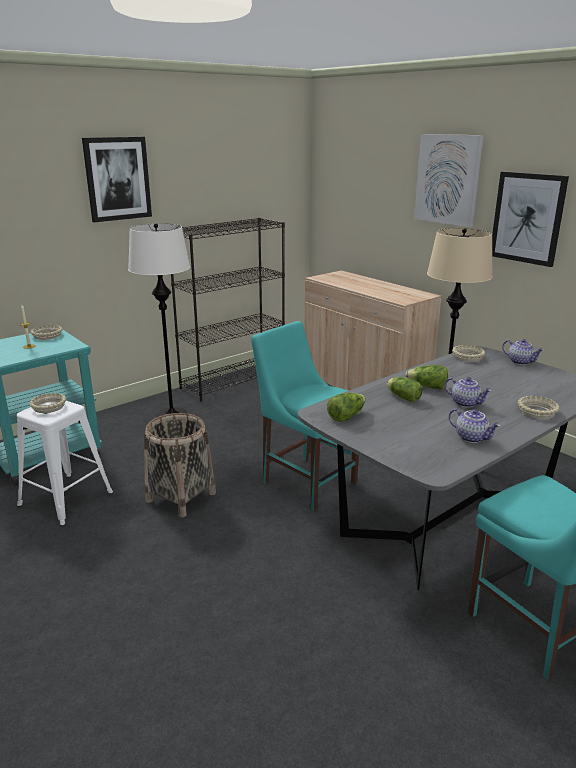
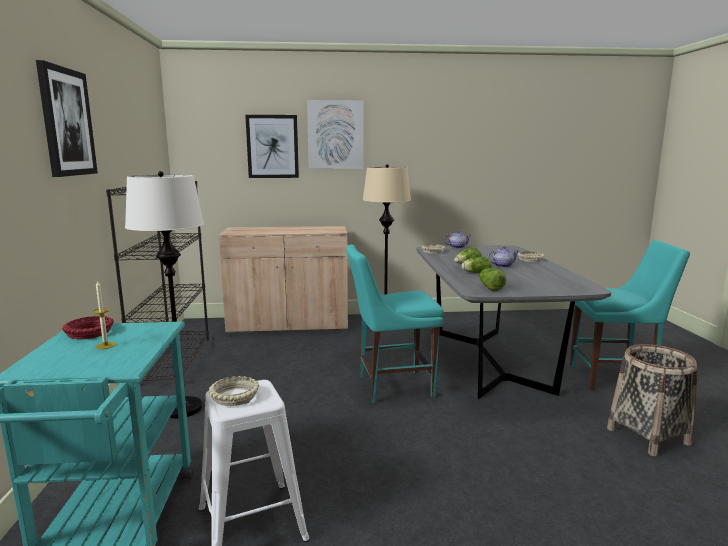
camera: 55 degrees left, 10 degrees down
beige bowl [31,325,63,340] -> red bowl [62,316,114,339]
basket [144,413,216,517] -> basket moved to [607,344,698,456]
teapot [449,409,500,443] -> none
picture [492,172,569,267] -> picture moved to [245,115,299,178]

